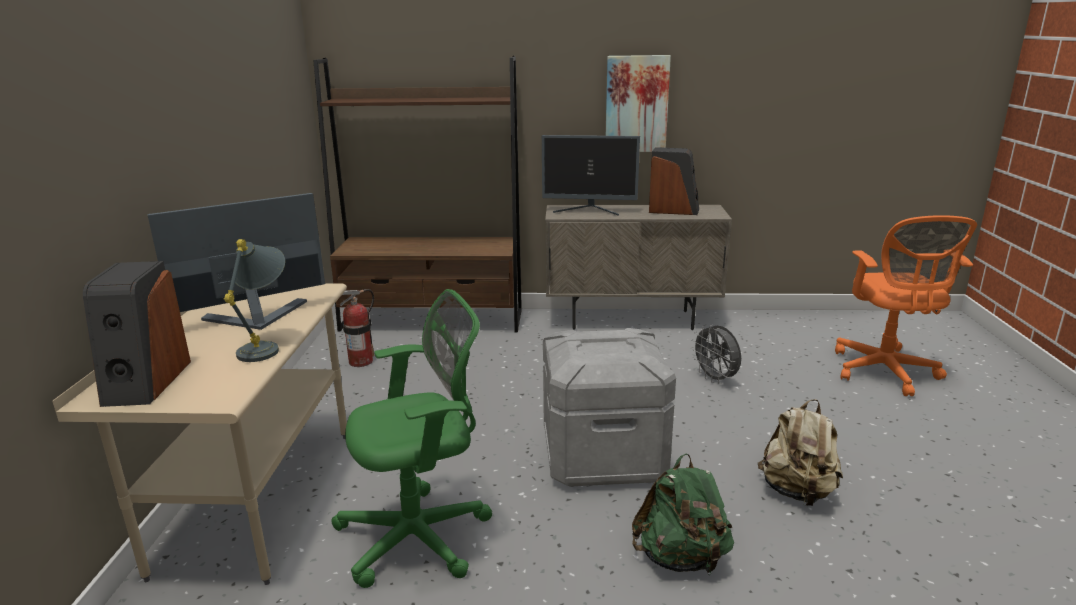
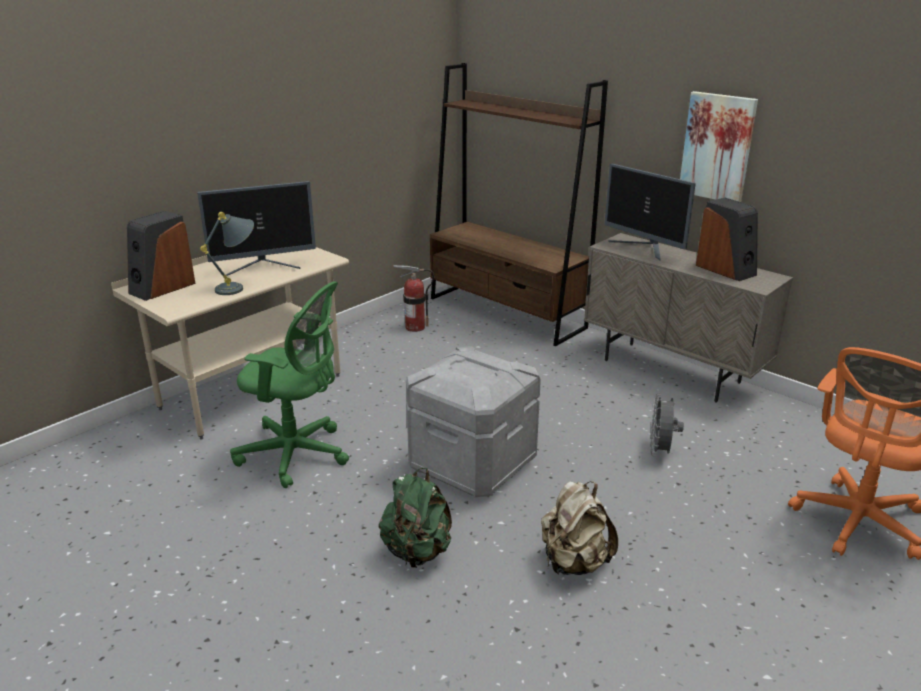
camera: 40 degrees right, 5 degrees up
monitor [148,193,325,330] -> monitor turned 150 degrees clockwise [197,181,316,276]

